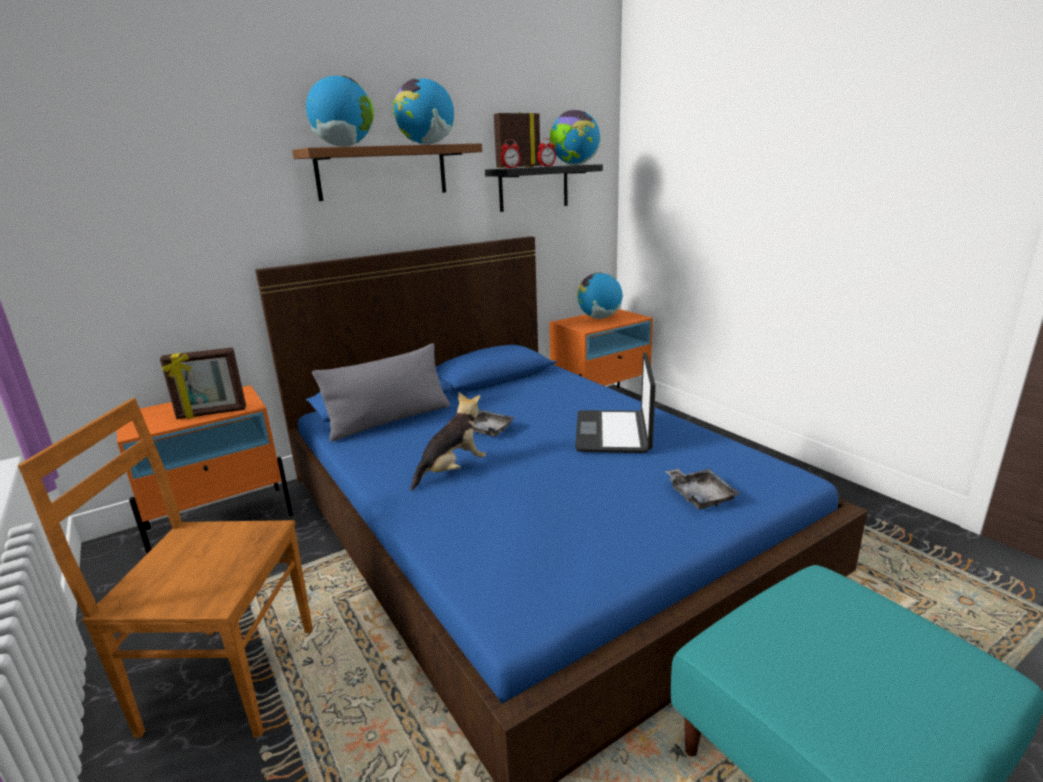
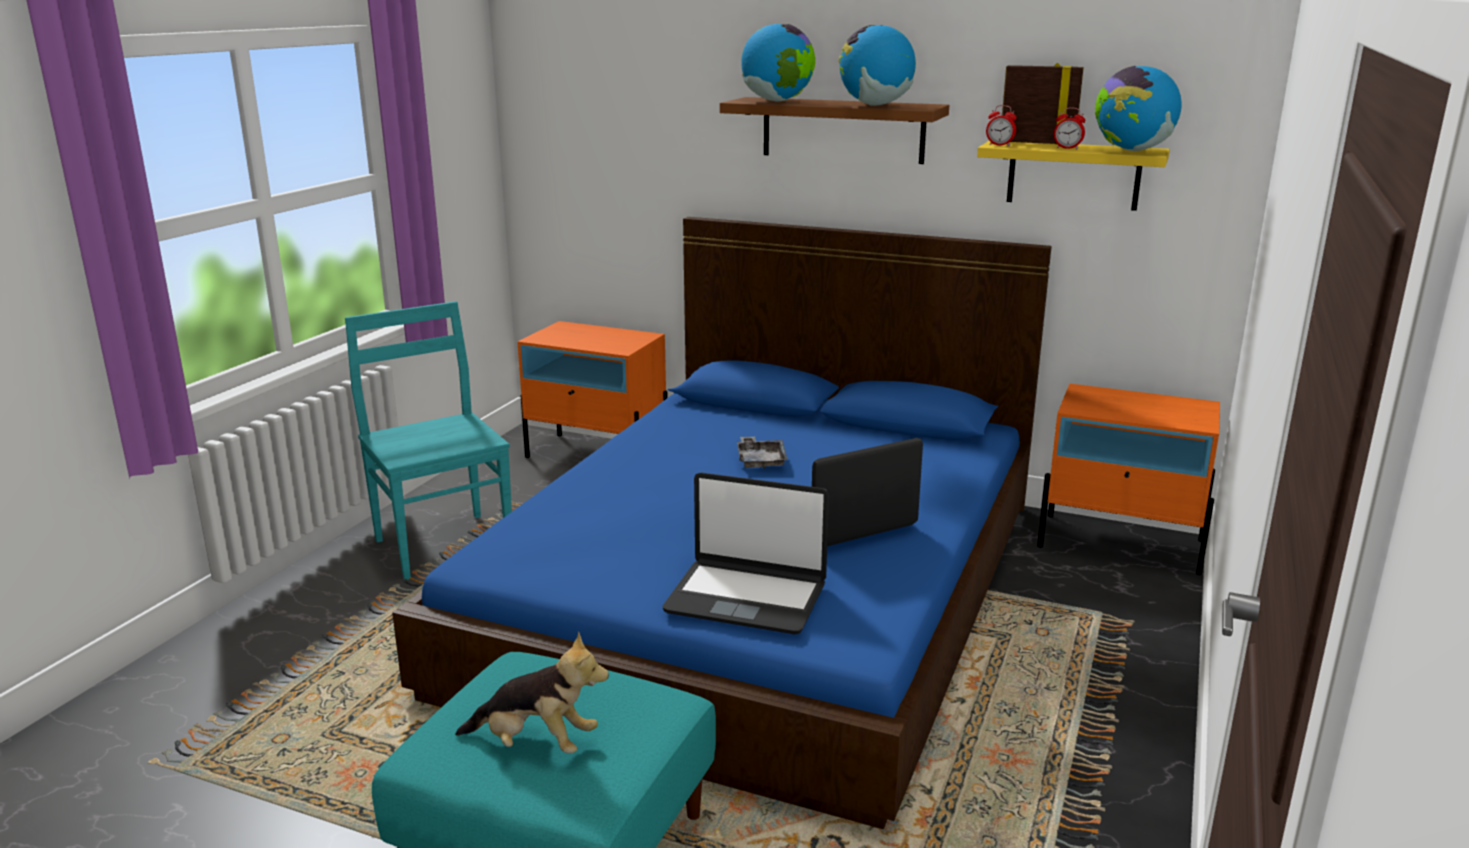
camera: 55 degrees right, 0 degrees up
brown chair [18,398,313,738] -> turquoise chair [345,301,512,580]
picture frame [160,347,246,419] -> none
grey pillow [312,343,450,442] -> none
plush toy [410,392,486,491] -> plush toy moved to [455,632,609,754]
black shelf [485,164,603,212] -> yellow shelf [977,141,1170,211]
globe [577,272,623,319] -> none
grey tray [665,469,740,509] -> laptop [663,473,829,634]

